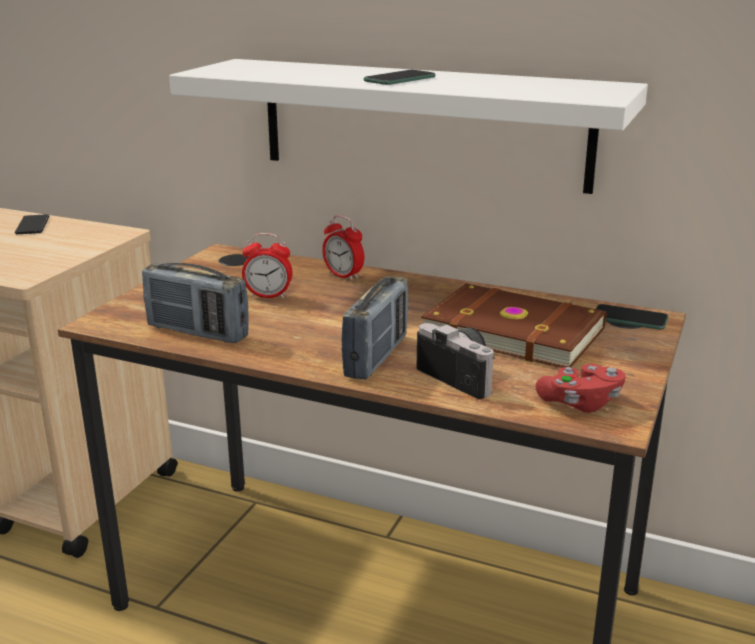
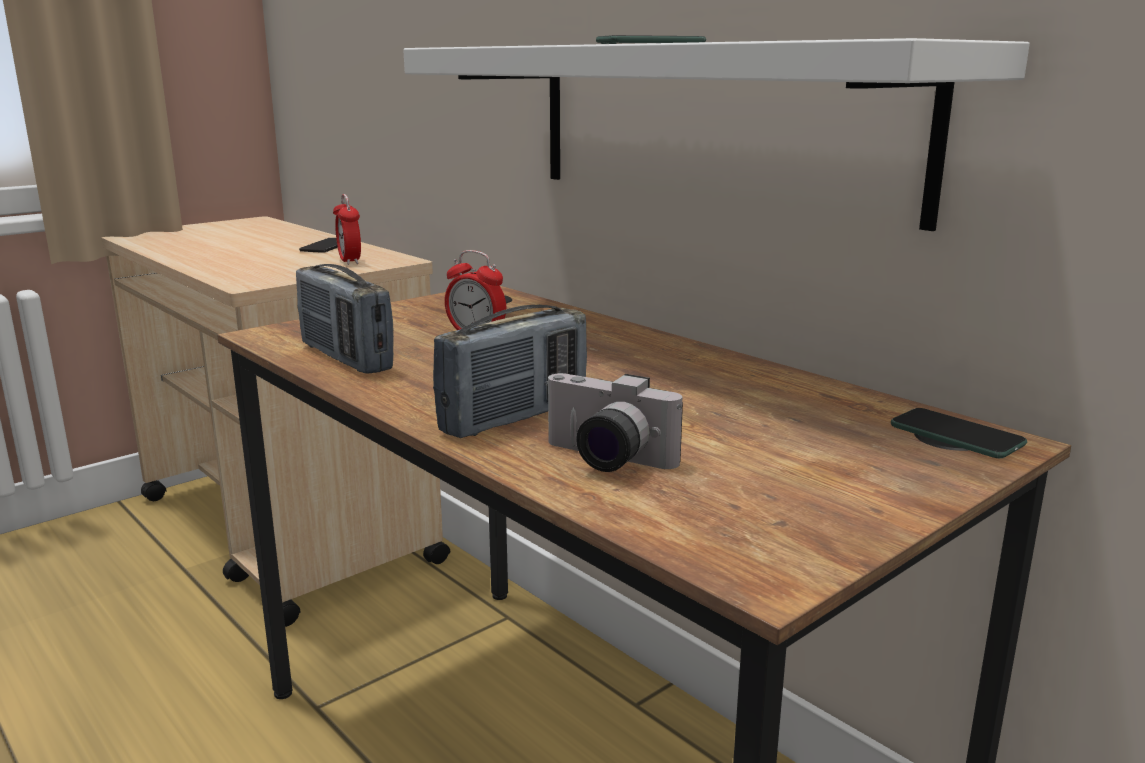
camera: 25 degrees right, 5 degrees down
alarm clock [322,215,364,281] -> alarm clock moved to [333,194,361,265]
camera [417,323,495,399] -> camera turned 135 degrees clockwise [545,373,683,472]
brown book [421,283,606,368] -> none
red game controller [536,364,626,413] -> none

